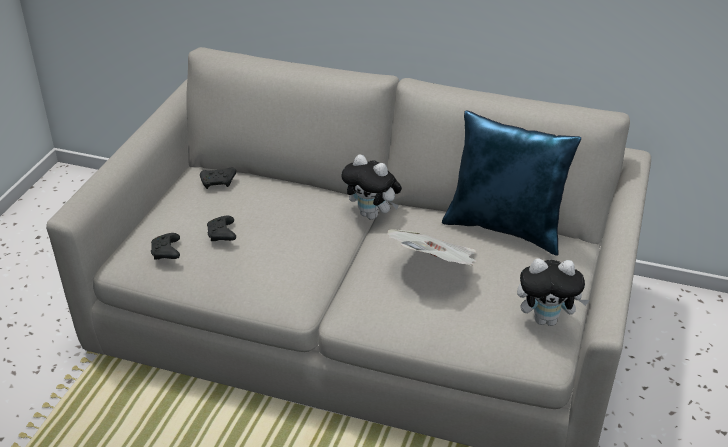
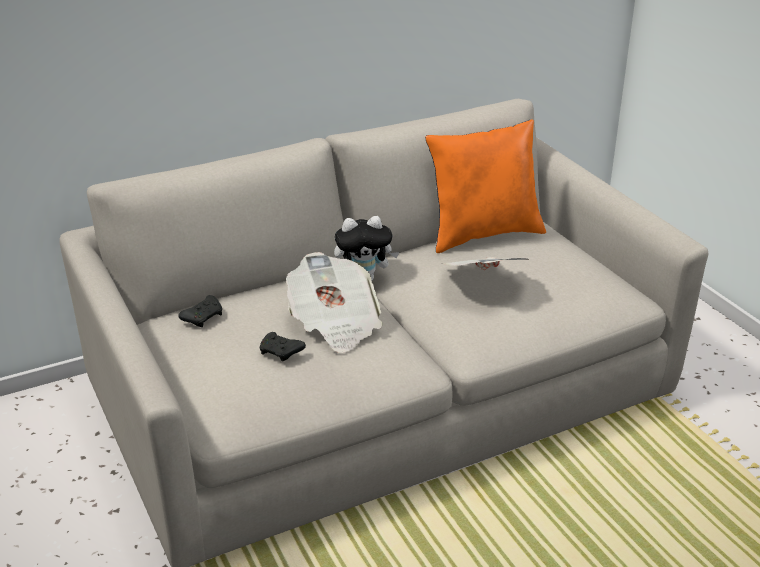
camera: 45 degrees left, 5 degrees down
black game controller [151,233,180,260] -> none
blue pillow [442,110,581,256] -> orange pillow [425,119,546,253]
plush toy [517,258,590,326] -> none
none -> newspaper [286,252,383,353]

